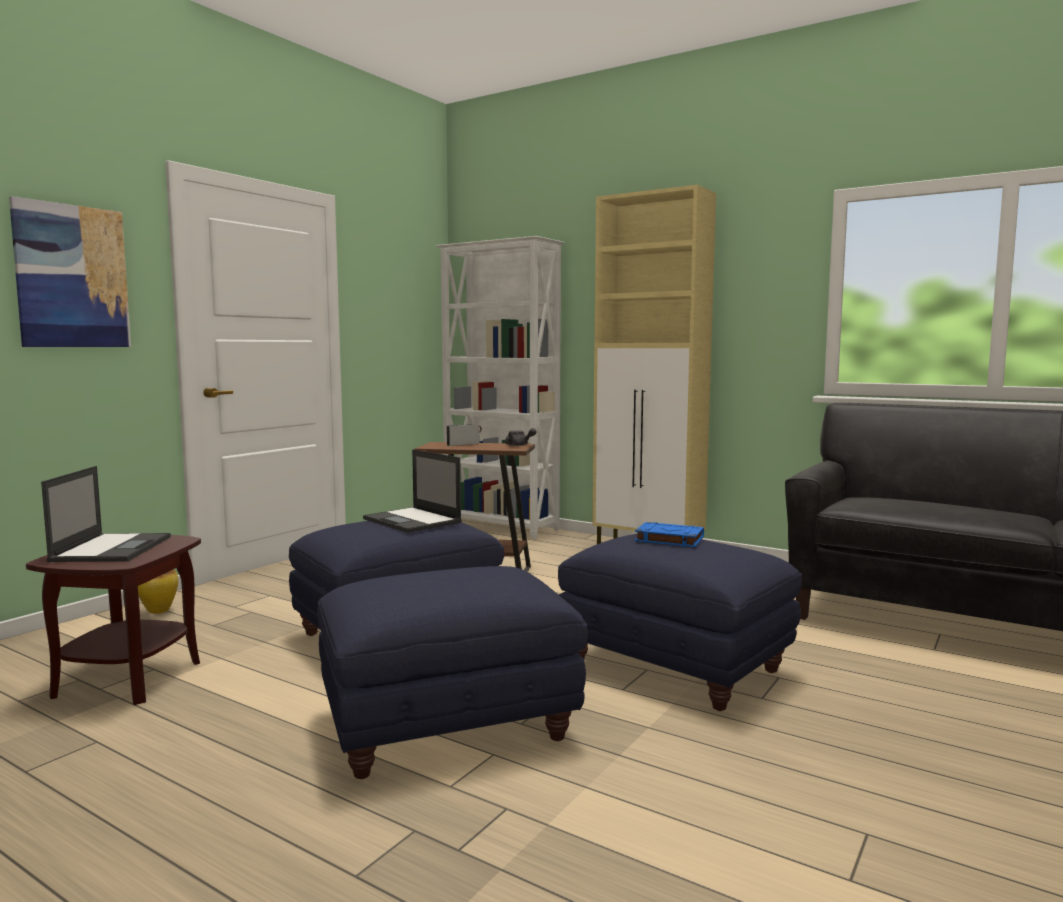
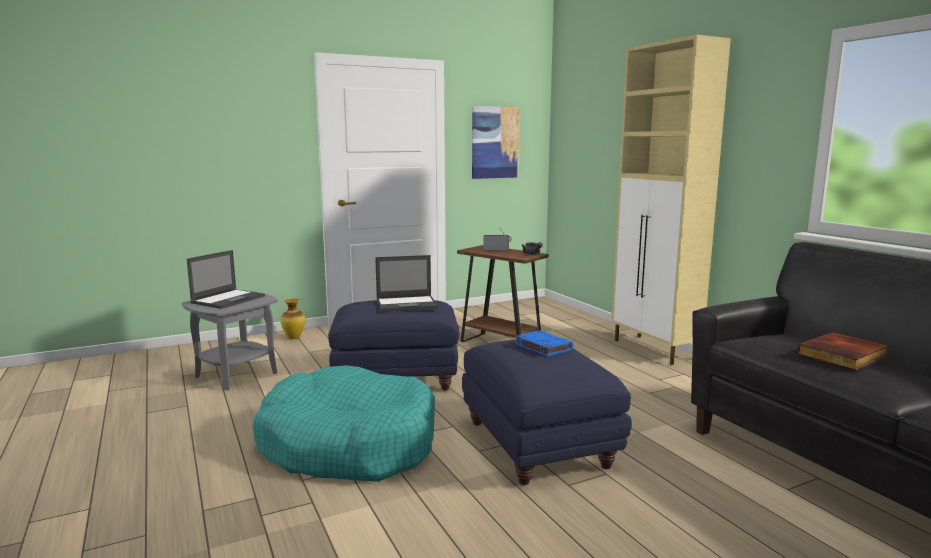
camera: 30 degrees right, 5 degrees up
picture [9,196,131,347] -> picture moved to [472,106,520,179]
brown side table [26,535,201,705] -> grey side table [182,290,278,390]
blue ottoman [317,566,588,779] -> turquoise dog bed [253,365,435,482]
laptop [363,449,462,533] -> laptop turned 90 degrees counterclockwise [375,255,438,312]
white bookcase [435,236,565,539] -> none
none -> book [798,332,889,371]

